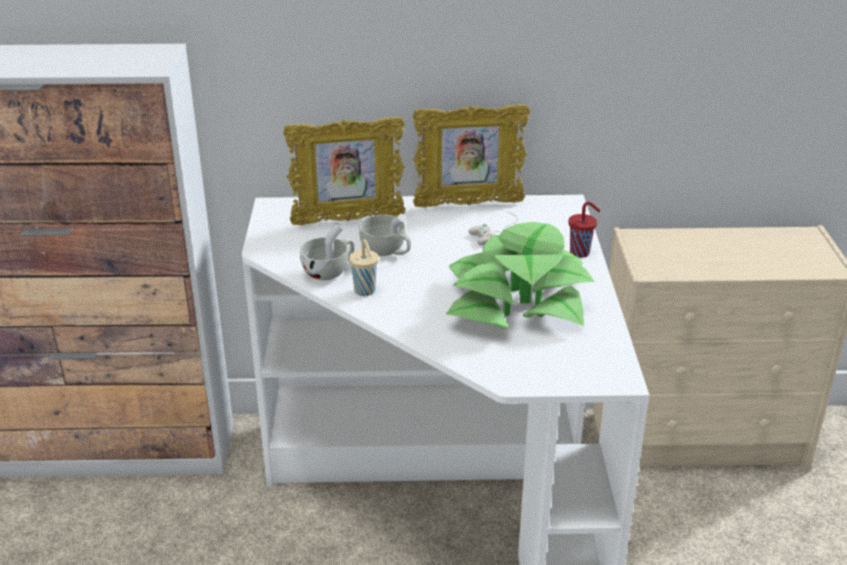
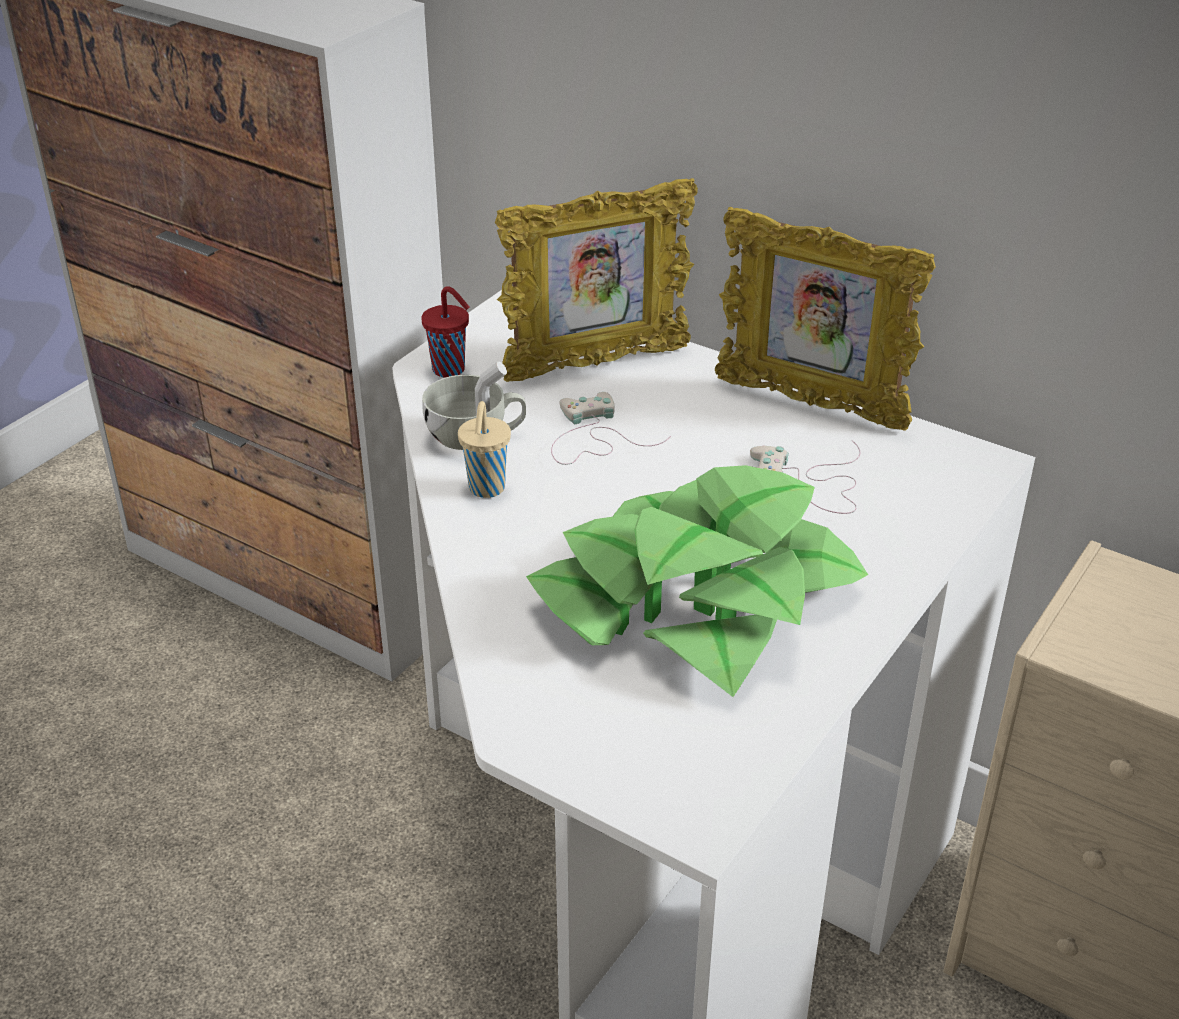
camera: 35 degrees right, 5 degrees up
picture frame [283,117,405,225] -> picture frame turned 45 degrees counterclockwise [495,178,698,382]
white cup [359,214,411,256] -> white game controller [551,392,671,465]
red cup [568,202,600,258] -> red cup moved to [421,286,469,378]

